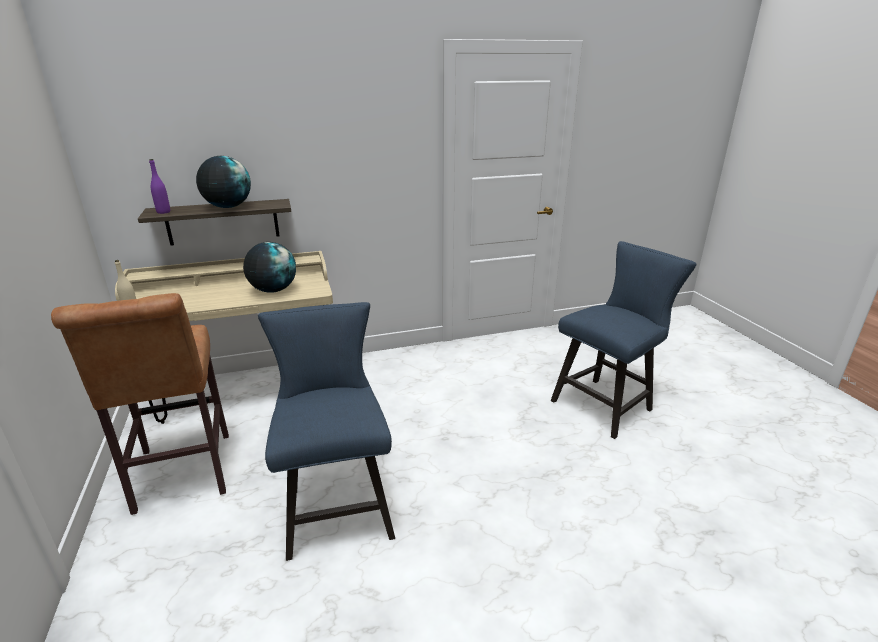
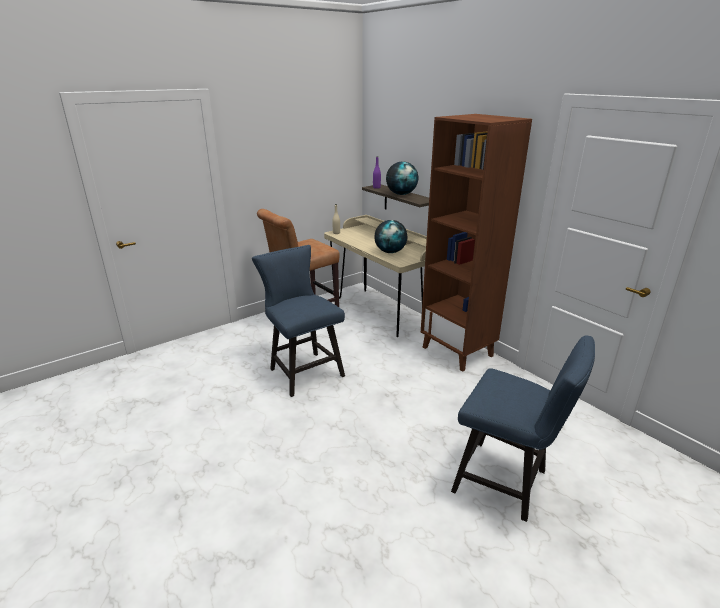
camera: 70 degrees right, 0 degrees up
blue chair [258,302,395,561] -> blue chair turned 90 degrees counterclockwise [252,245,345,397]
none -> brown bookcase [421,114,532,372]

